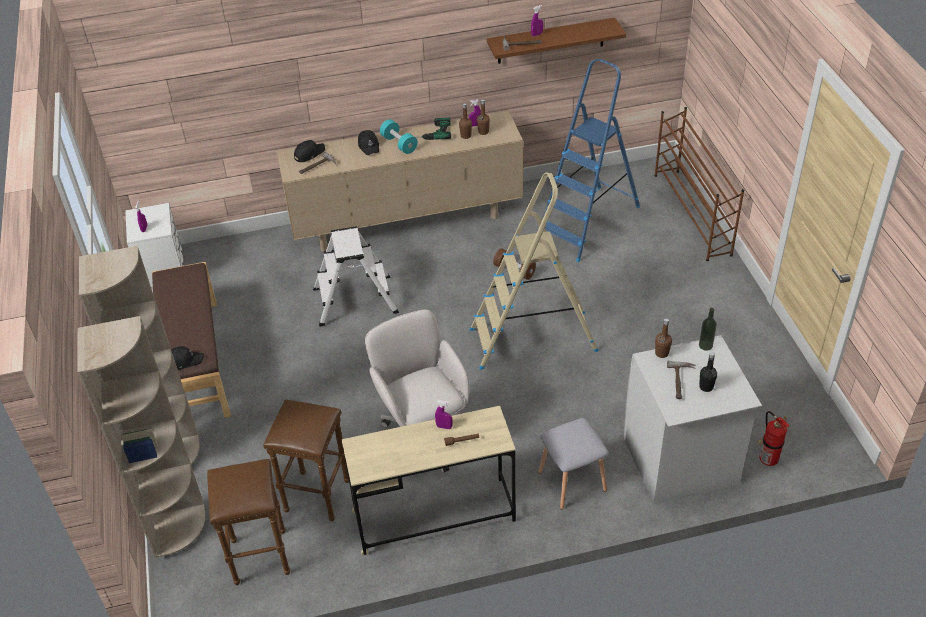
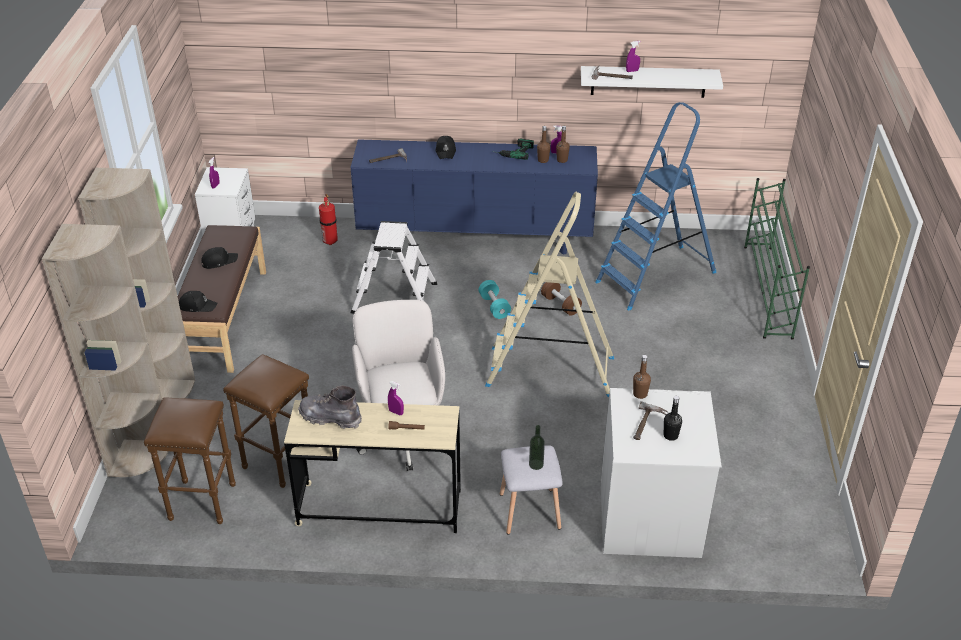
camera: 15 degrees right, 5 degrees down
beige cabinet [276,111,523,252] -> blue cabinet [351,139,598,254]
black cap [294,140,325,162] -> black cap moved to [201,247,238,269]
turquoise dumbbell [380,119,418,154] -> turquoise dumbbell moved to [479,280,511,319]
brown shelf [487,18,626,64] -> white shelf [581,66,723,98]
brown shoe rack [654,107,744,261] -> green shoe rack [744,178,810,340]
bottle [699,308,717,351] -> bottle moved to [529,425,545,470]
fire extinguisher [758,411,790,466] -> fire extinguisher moved to [319,194,338,245]
none -> grey boot [298,386,362,429]

